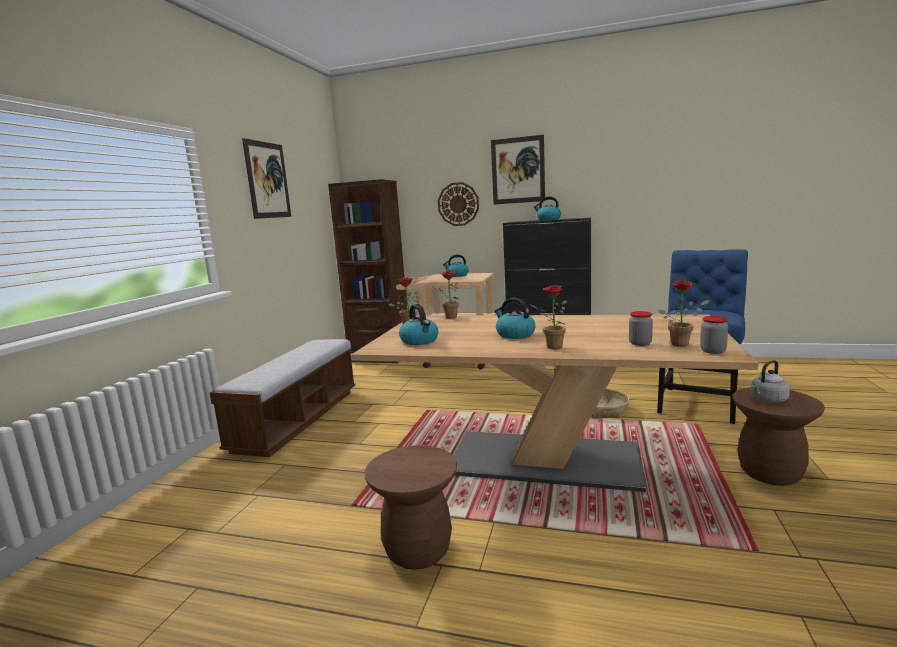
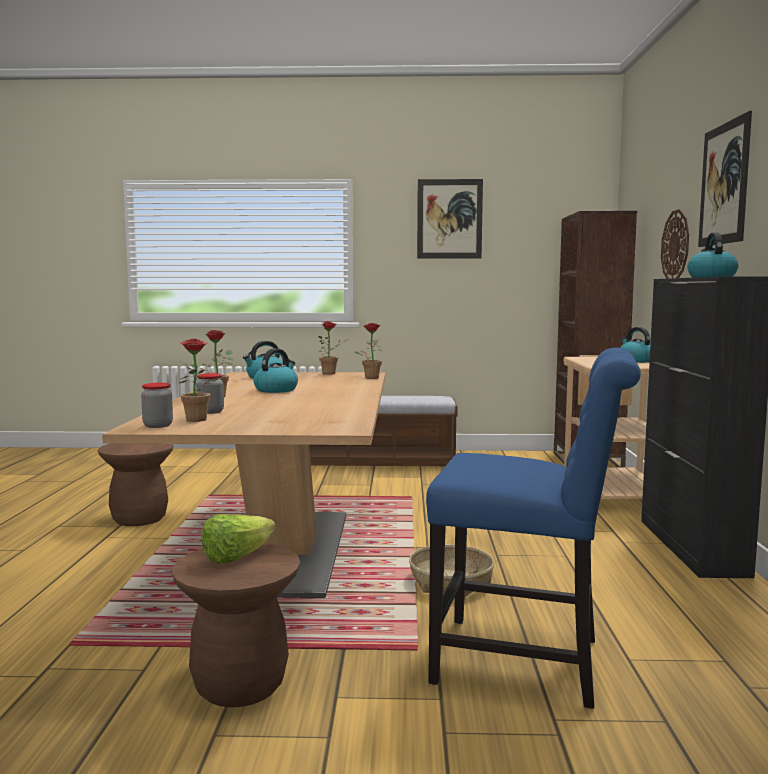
camera: 75 degrees right, 5 degrees down
grey kettle [751,360,790,403] -> lettuce [201,514,276,564]

